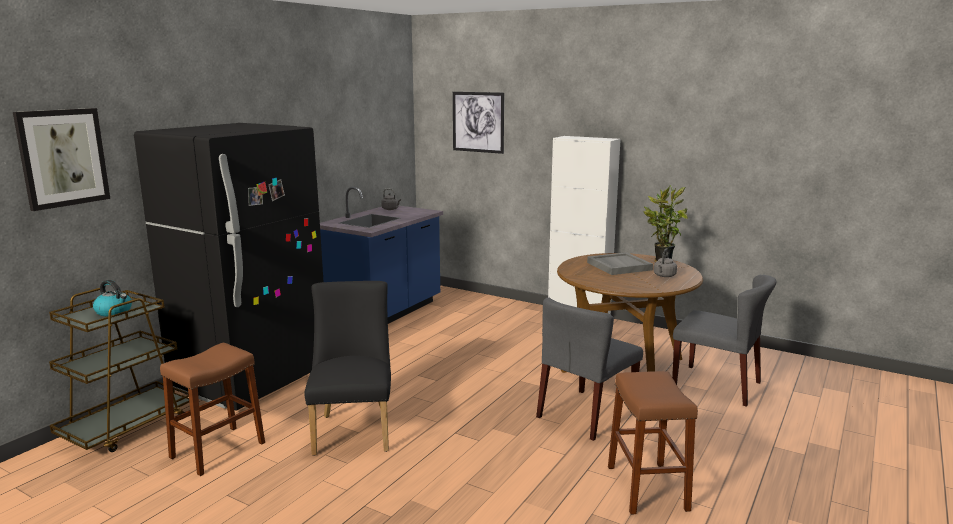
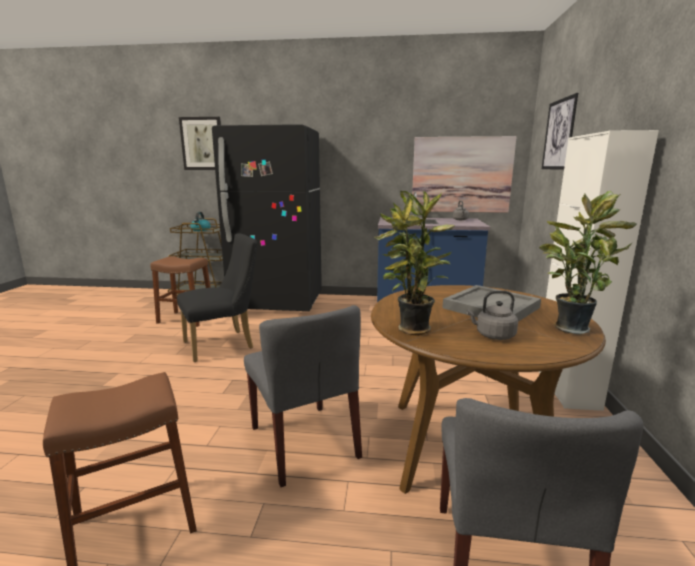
camera: 65 degrees right, 0 degrees up
grey chair [536,298,643,441] -> grey chair turned 135 degrees counterclockwise [244,305,362,487]
none -> potted plant [375,191,455,336]
none -> picture [412,136,517,213]

